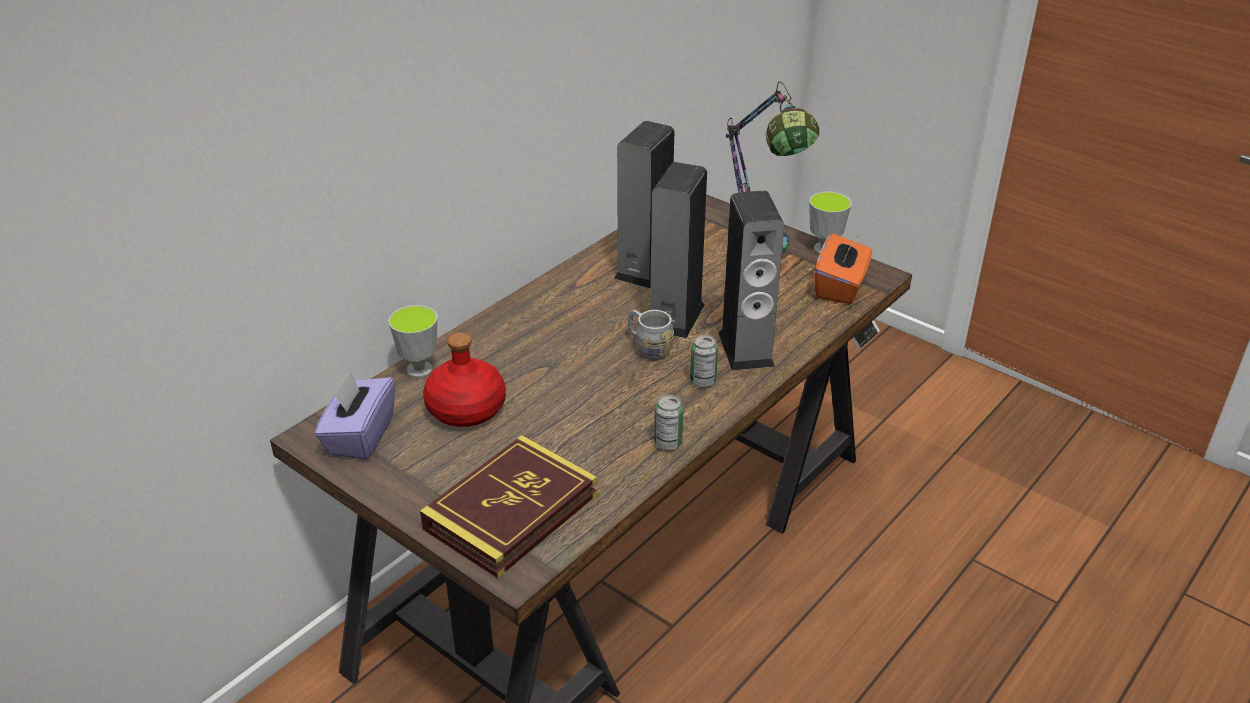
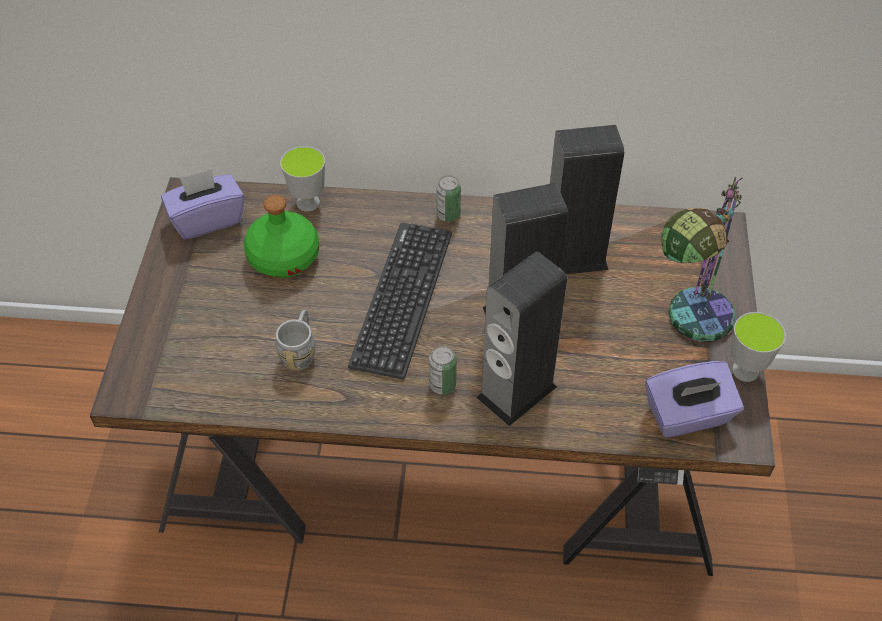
camera: 55 degrees right, 15 degrees up
book [420,435,597,578] -> none
red bottle [423,333,506,427] -> green bottle [244,195,319,278]
grey mug [628,310,674,360] -> grey mug moved to [275,310,315,371]
can [654,395,684,450] -> can moved to [436,175,461,222]
orange tissue box [814,233,872,304] -> purple tissue box [645,361,744,438]
none -> keyboard [348,223,452,379]

